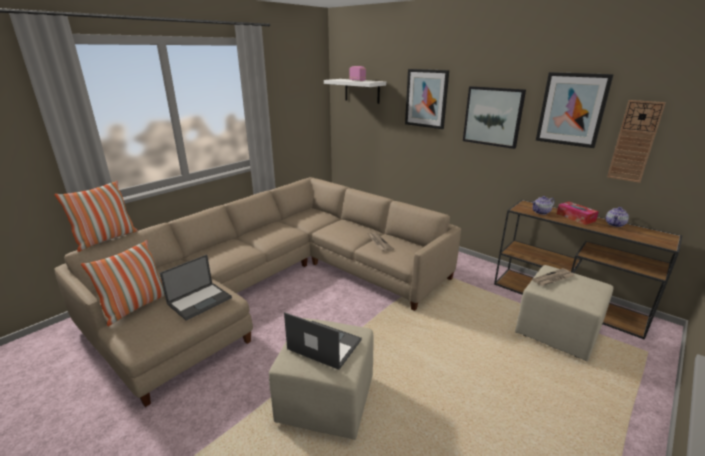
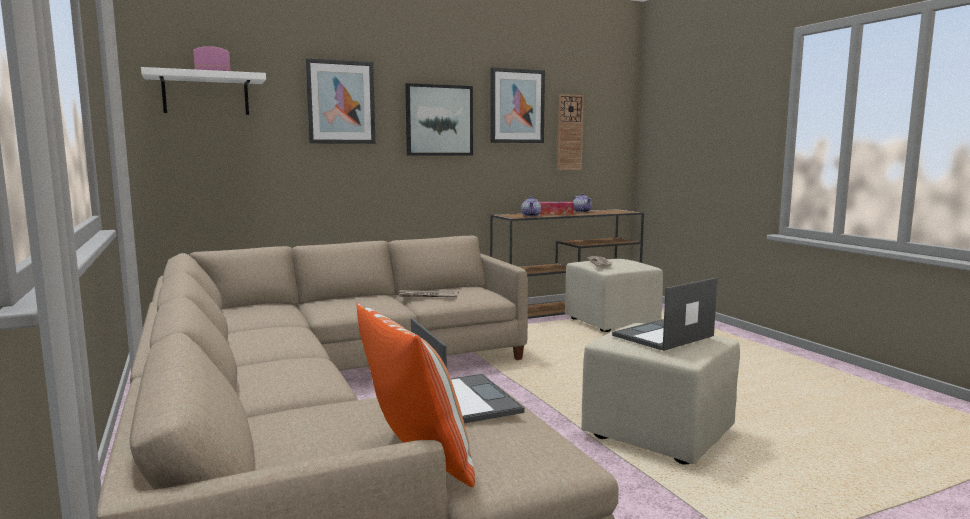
camera: 65 degrees left, 15 degrees down
pillow [55,181,138,252] -> none

